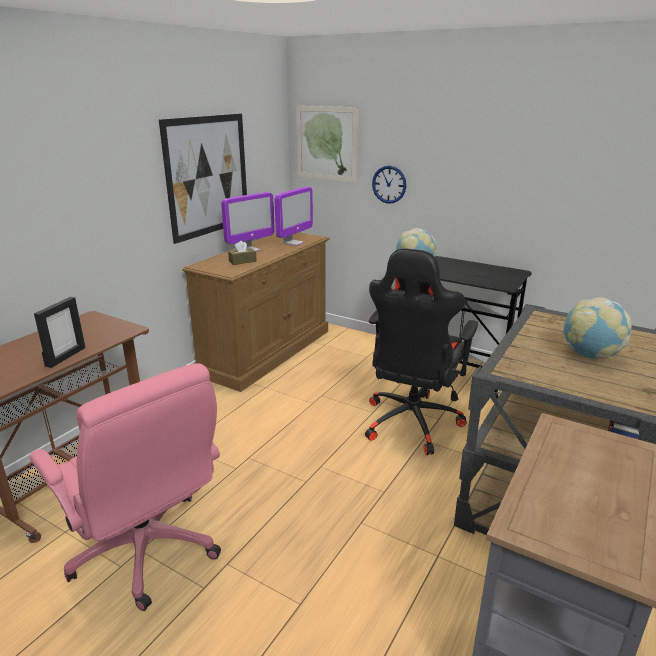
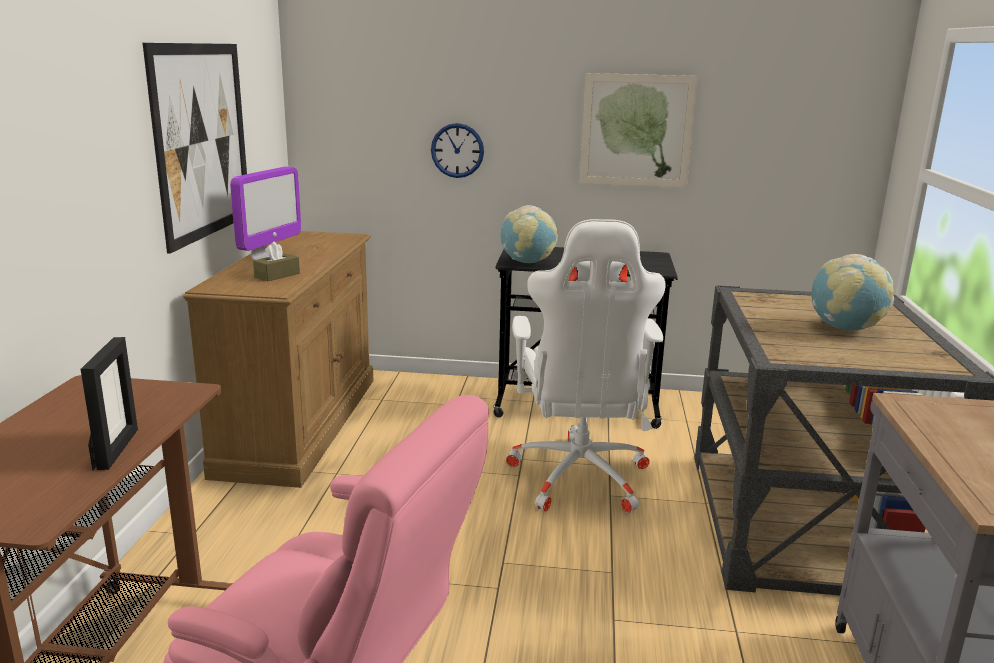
camera: 25 degrees left, 5 degrees down
monitor [274,187,313,246] -> none
picture [296,106,358,183] -> picture moved to [580,73,698,188]
black office chair [365,249,478,455] -> white office chair [506,219,665,513]

